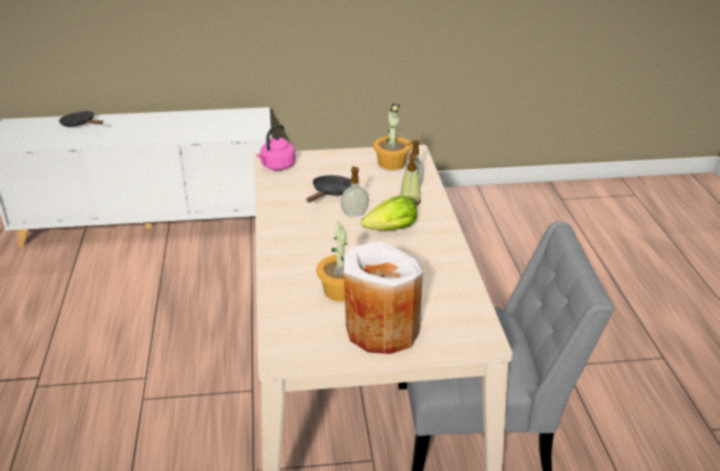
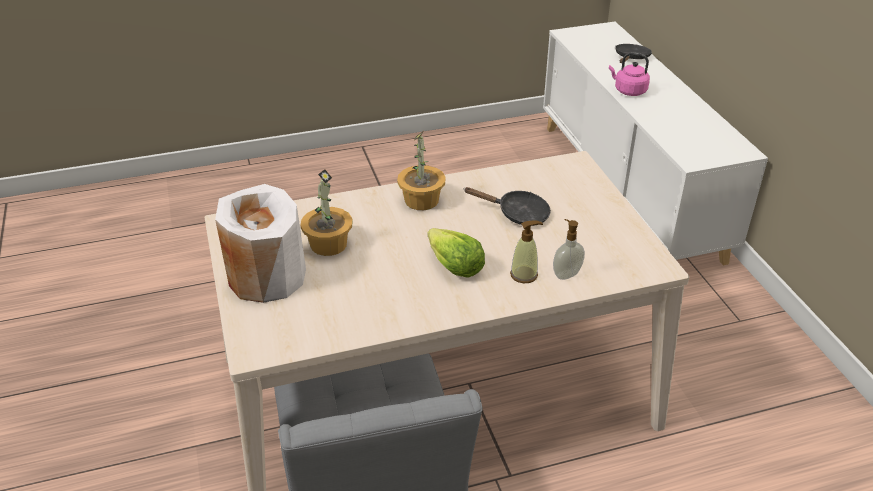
camera: 80 degrees right, 5 degrees up
pink kettle [257,124,296,170] -> pink kettle moved to [609,53,650,96]
soap dispenser [341,166,369,217] -> none
potted plant [373,104,412,170] -> potted plant moved to [397,131,446,210]

